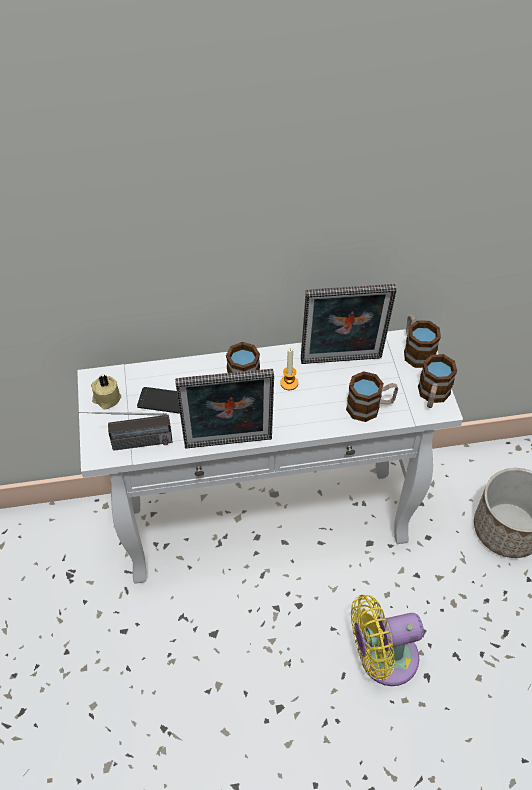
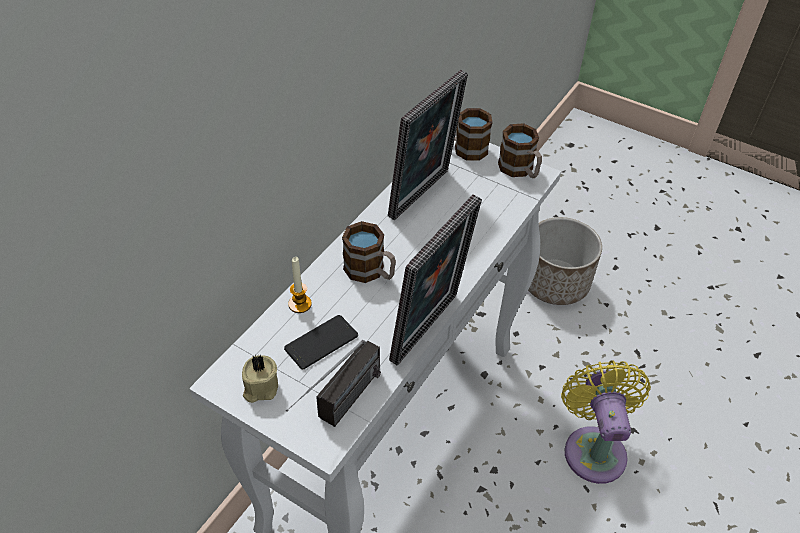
camera: 50 degrees left, 5 degrees down
candle [280,348,298,390] -> candle moved to [288,257,312,313]
mug [346,371,398,422] -> none
yellow fan [351,594,424,686] -> yellow fan turned 150 degrees clockwise [561,360,651,484]

